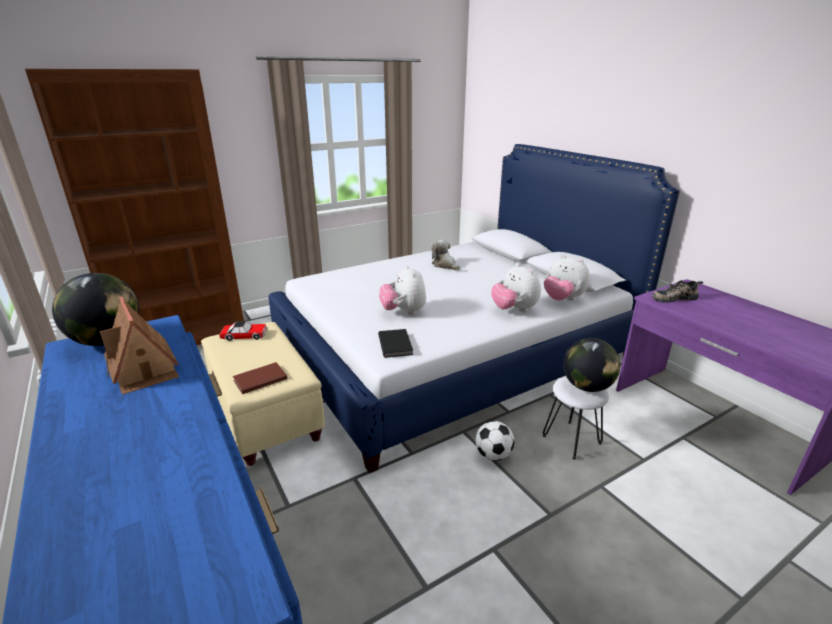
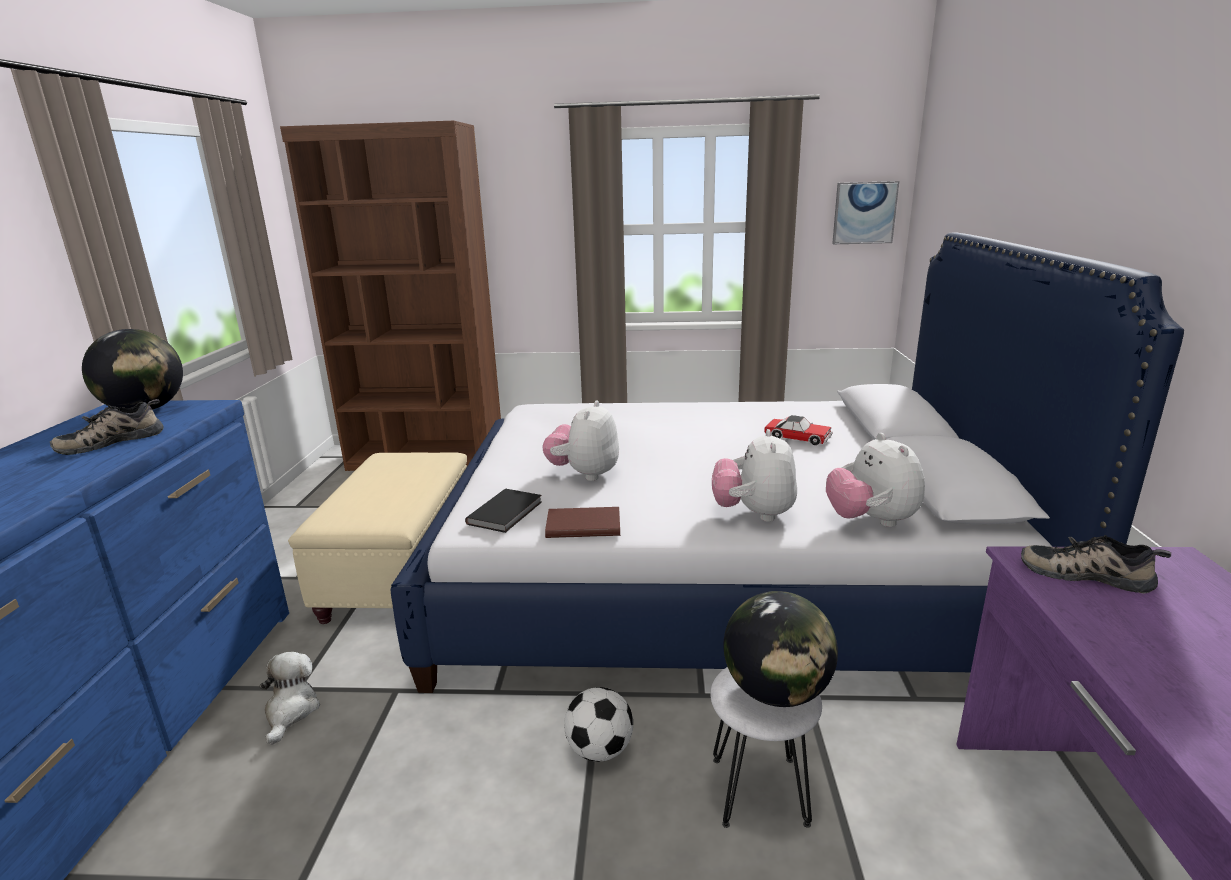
camera: 35 degrees right, 5 degrees down
toy house [99,297,179,395] -> shoe [50,399,164,455]
toy car [219,321,268,341] -> toy car moved to [764,415,833,445]
brown book [233,362,288,394] -> brown book moved to [545,507,620,538]
plush toy [431,240,460,271] -> plush toy moved to [259,652,320,745]
none -> picture [832,181,899,244]

